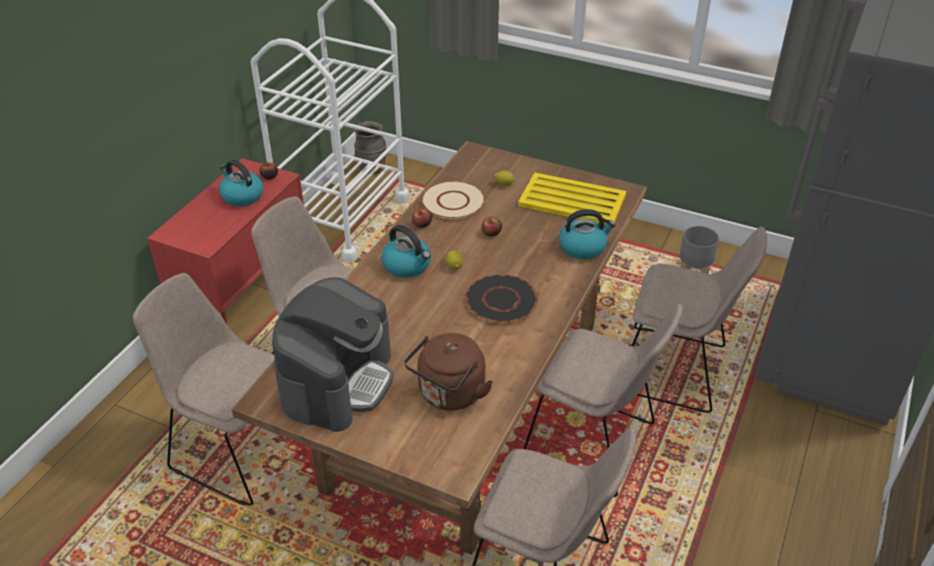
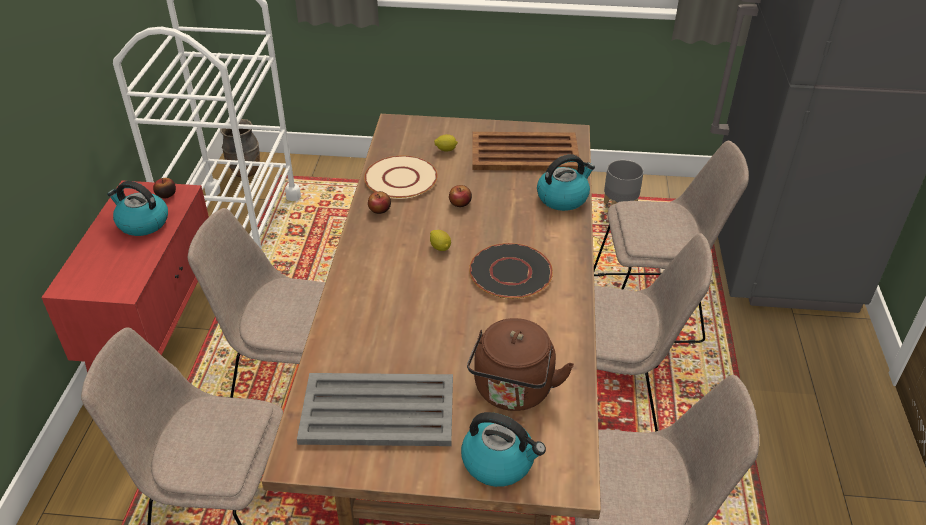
camera: 20 degrees left, 0 degrees up
coffee machine [272,277,394,432] -> grey tray [297,373,453,446]
kettle [382,225,431,278] -> kettle moved to [461,412,546,487]
yellow tray [518,172,626,225] -> brown tray [472,132,579,171]

